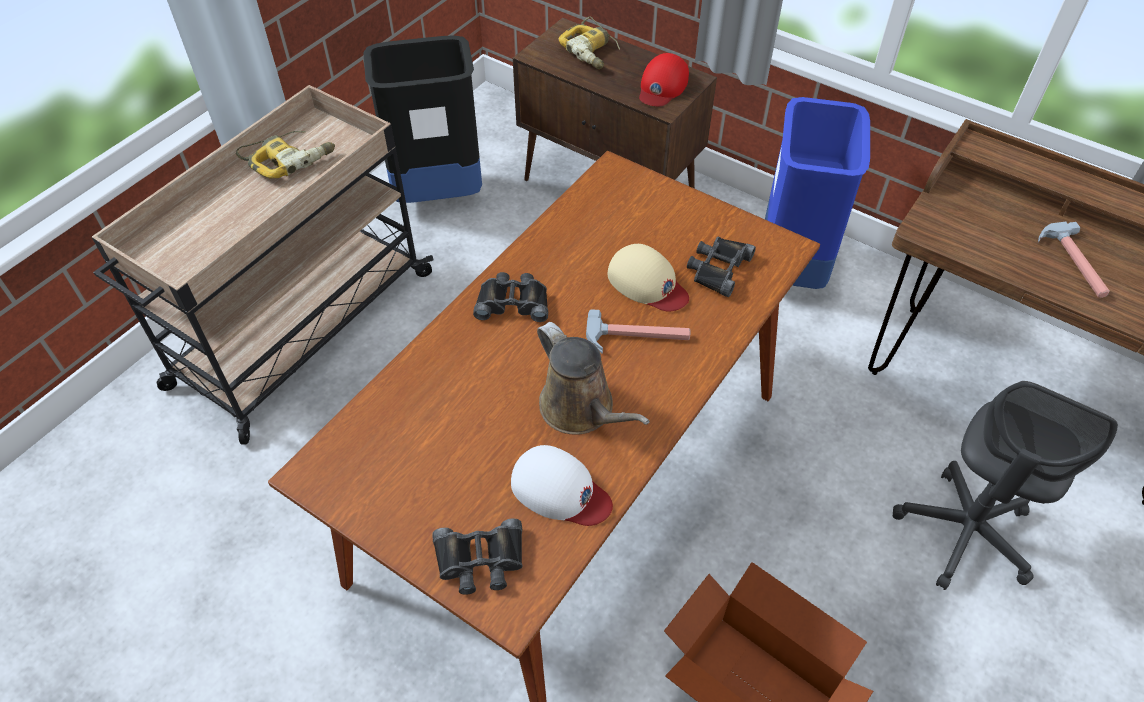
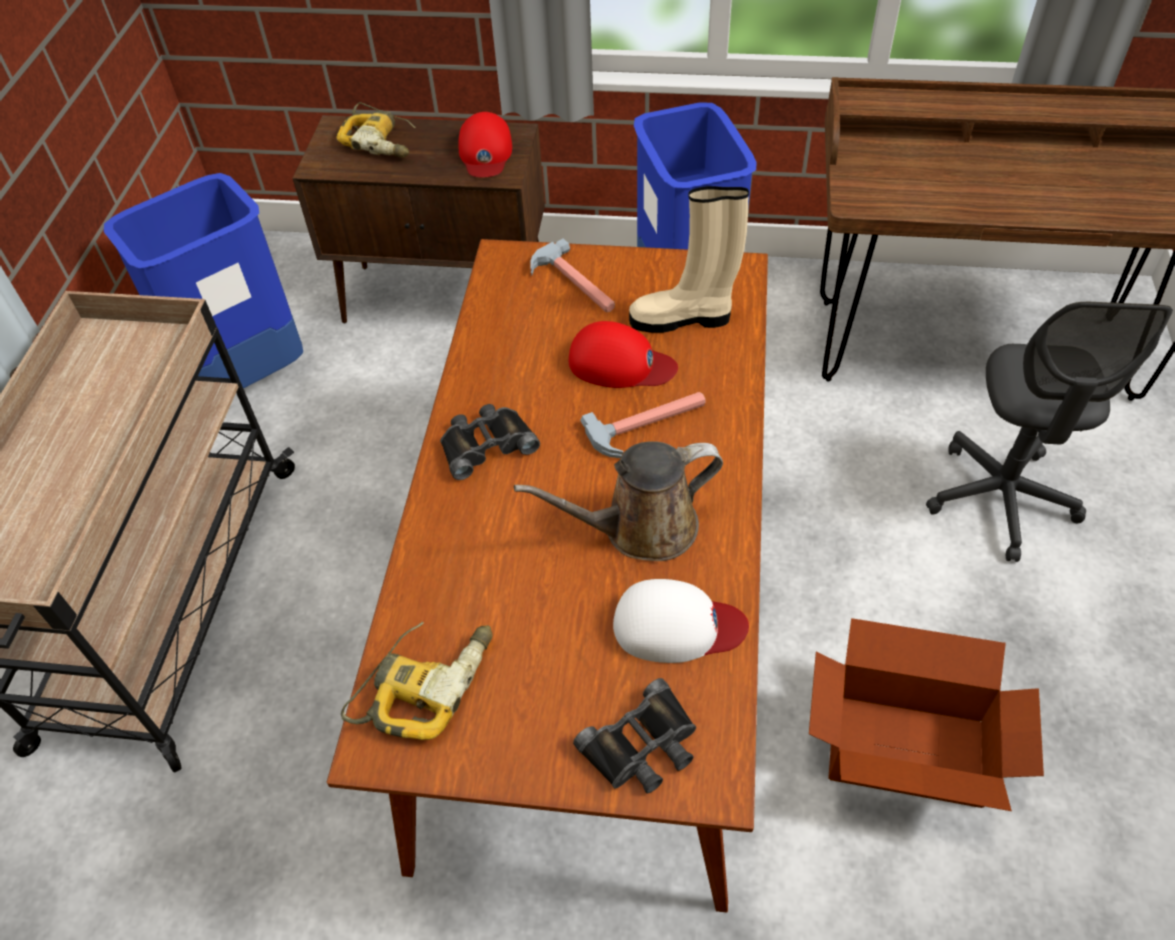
camera: 25 degrees left, 0 degrees up
power drill [236,131,335,179] -> power drill moved to [341,622,492,740]
black trash can [363,35,482,203] -> blue trash can [104,173,303,389]
brown watering can [537,322,650,435] -> brown watering can turned 135 degrees clockwise [514,441,723,561]
beige cap [608,244,689,311] -> red cap [569,321,678,388]
black binoculars [687,237,756,297] -> beige boot [629,186,749,333]
hammer [1038,222,1110,298] -> hammer moved to [530,239,615,312]

